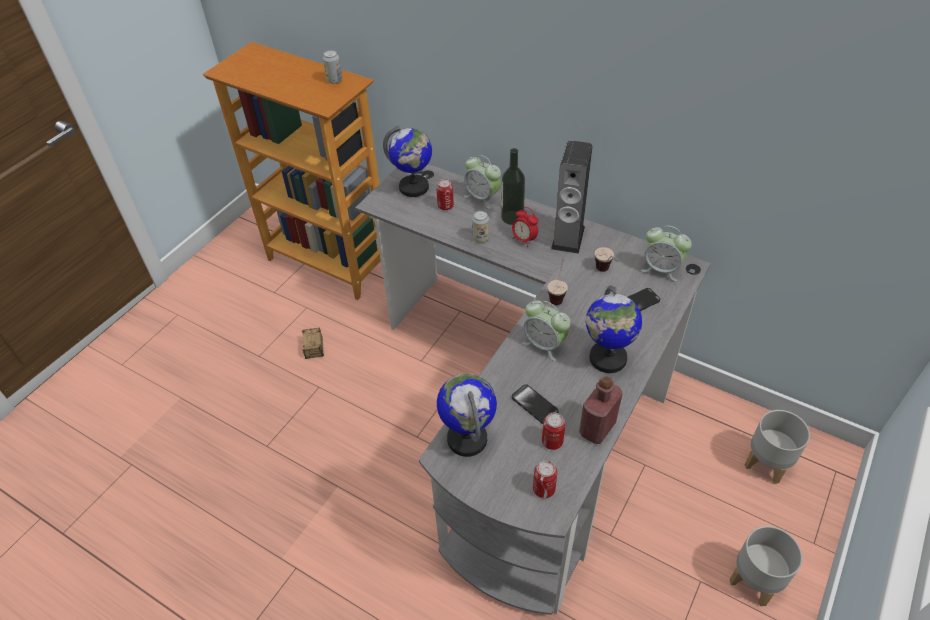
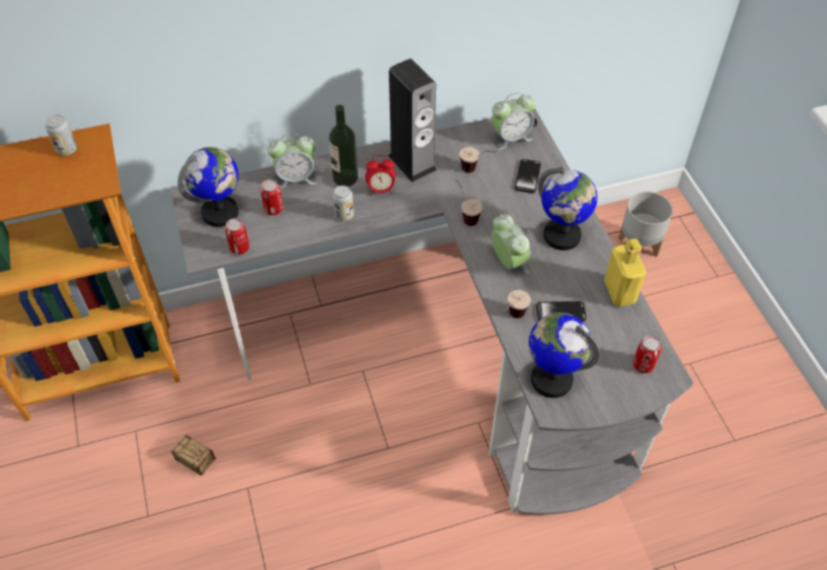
camera: 50 degrees left, 5 degrees up
alarm clock [522,300,571,361] -> alarm clock turned 105 degrees counterclockwise [491,214,531,274]
can [542,412,565,450] -> can moved to [225,218,249,255]
red bottle [579,376,623,444] -> yellow bottle [604,238,646,306]
grey planter [729,526,803,606] -> none
none -> cup [504,290,531,318]

